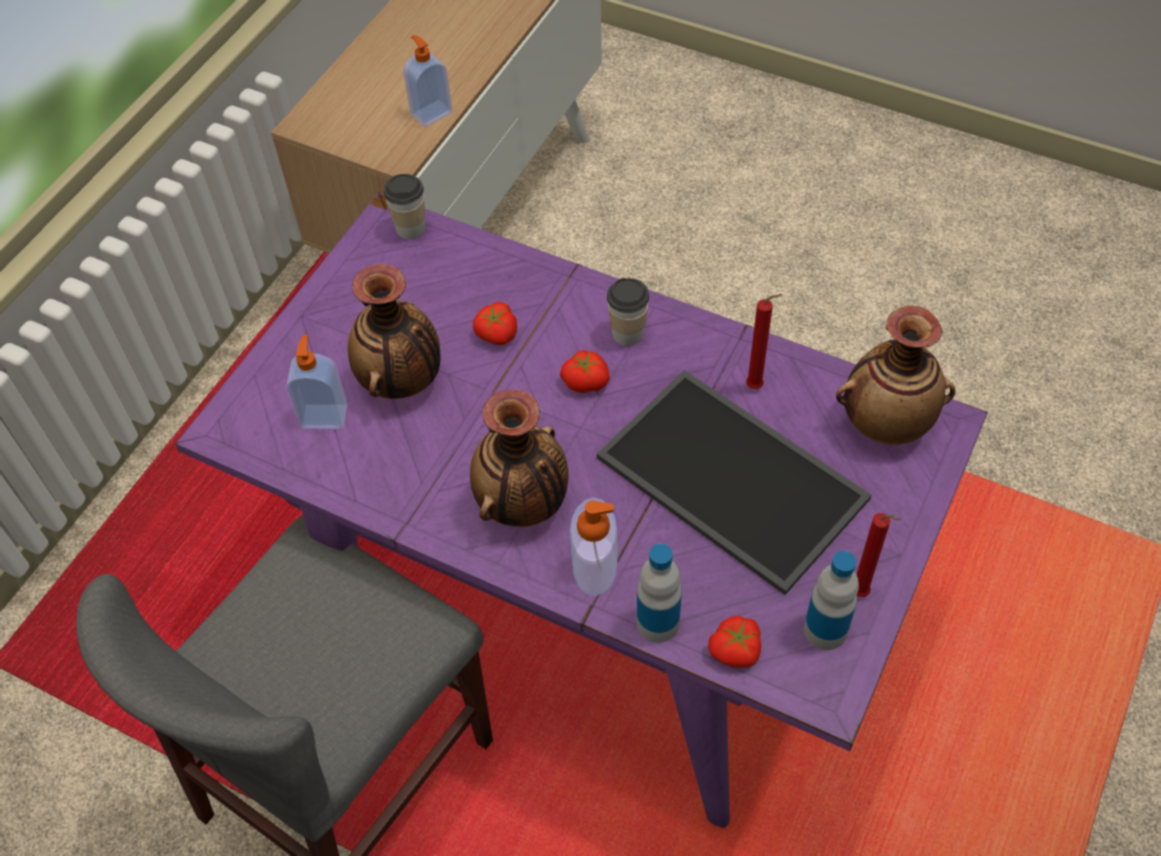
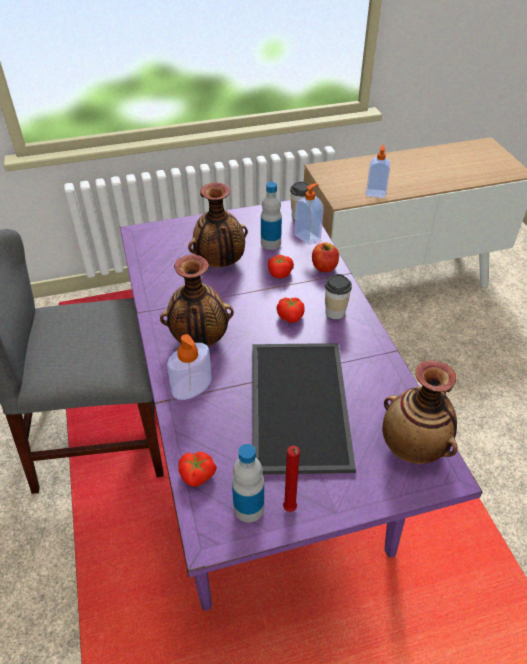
camera: 45 degrees right, 10 degrees down
soap dispenser [286,335,347,429] -> soap dispenser moved to [294,183,324,245]
bottle [637,544,682,643] -> bottle moved to [261,182,282,250]
red candle [746,294,783,389] -> none
none -> apple [312,242,339,272]

